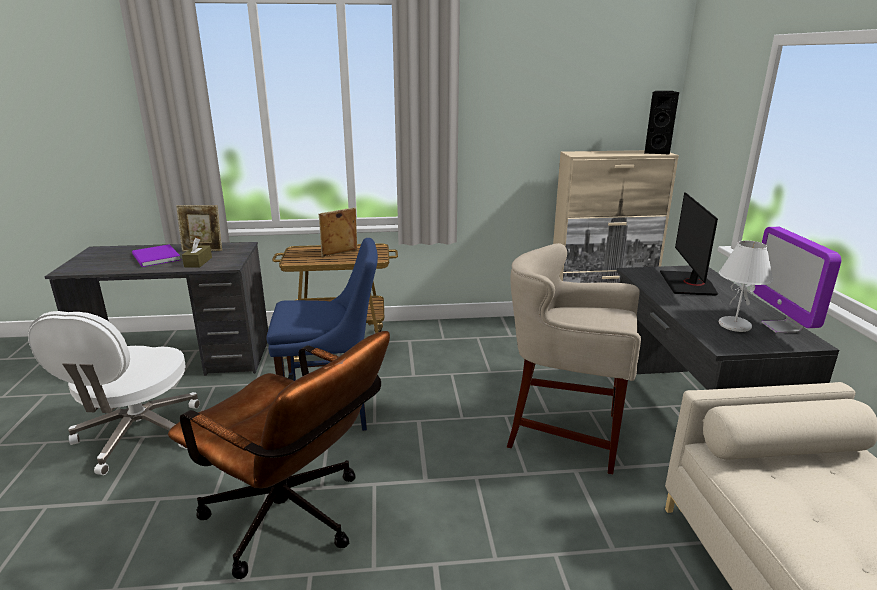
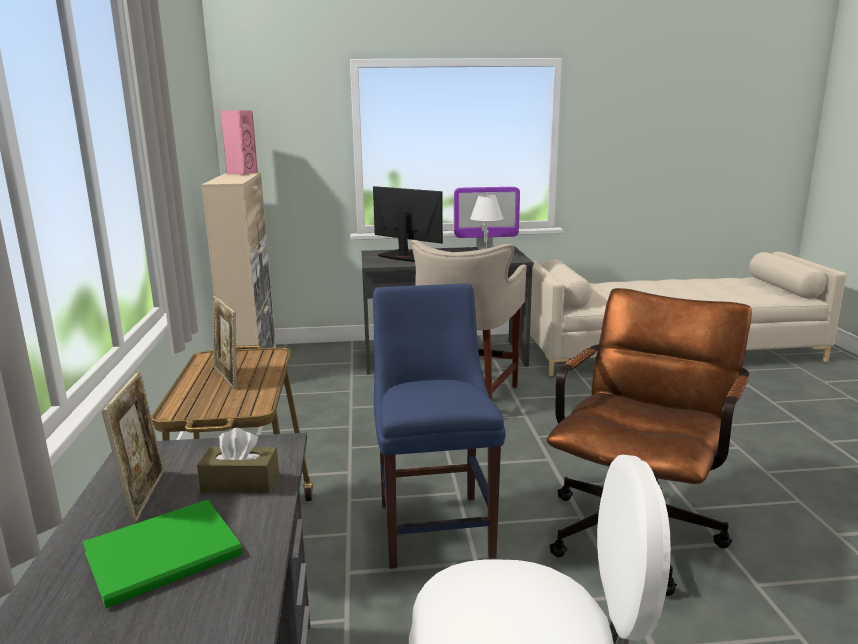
camera: 90 degrees left, 5 degrees down
purple book [132,244,181,267] -> green book [83,500,243,609]
black speaker [644,91,679,154] -> pink speaker [220,110,258,175]
monitor [660,192,718,296] -> monitor turned 150 degrees counterclockwise [373,186,443,262]

